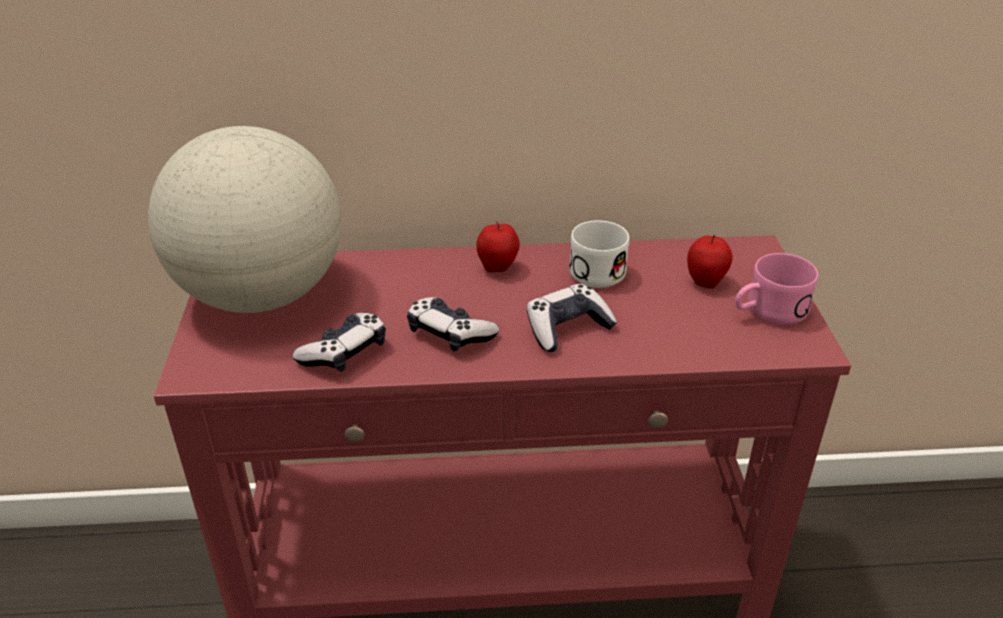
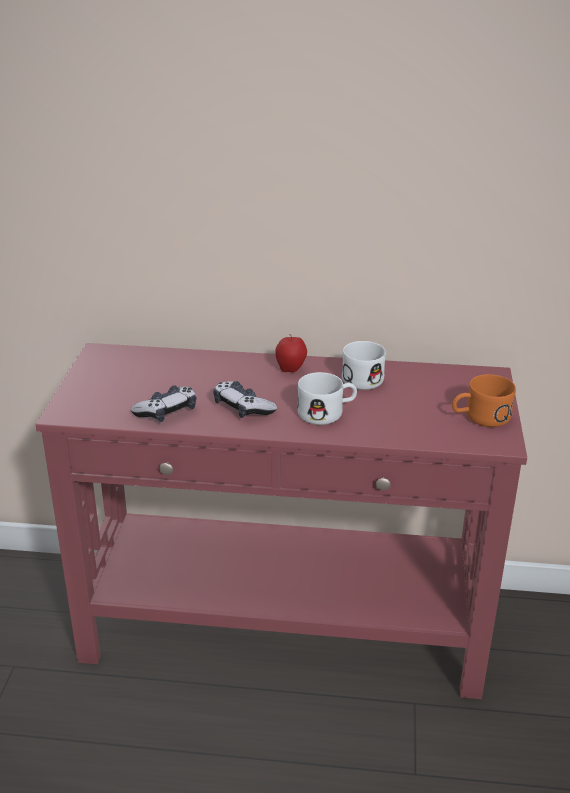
camera: 10 degrees right, 5 degrees down
globe [148,126,341,313] -> none
game controller [527,284,617,352] -> white mug [297,372,357,425]
apple [687,235,733,289] -> none
pink mug [735,253,818,325] -> orange mug [452,374,516,427]

